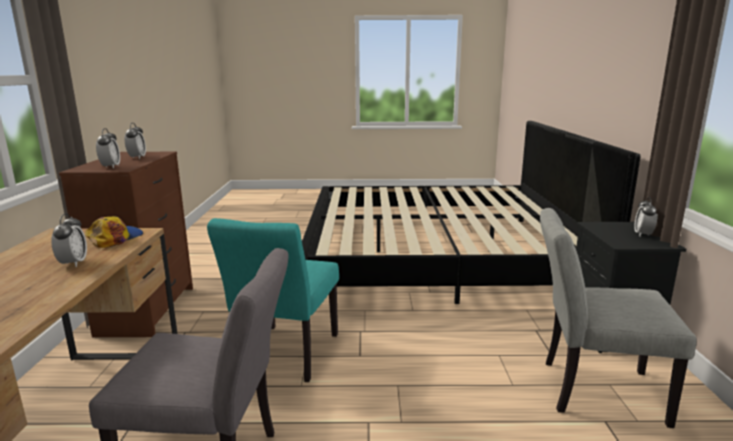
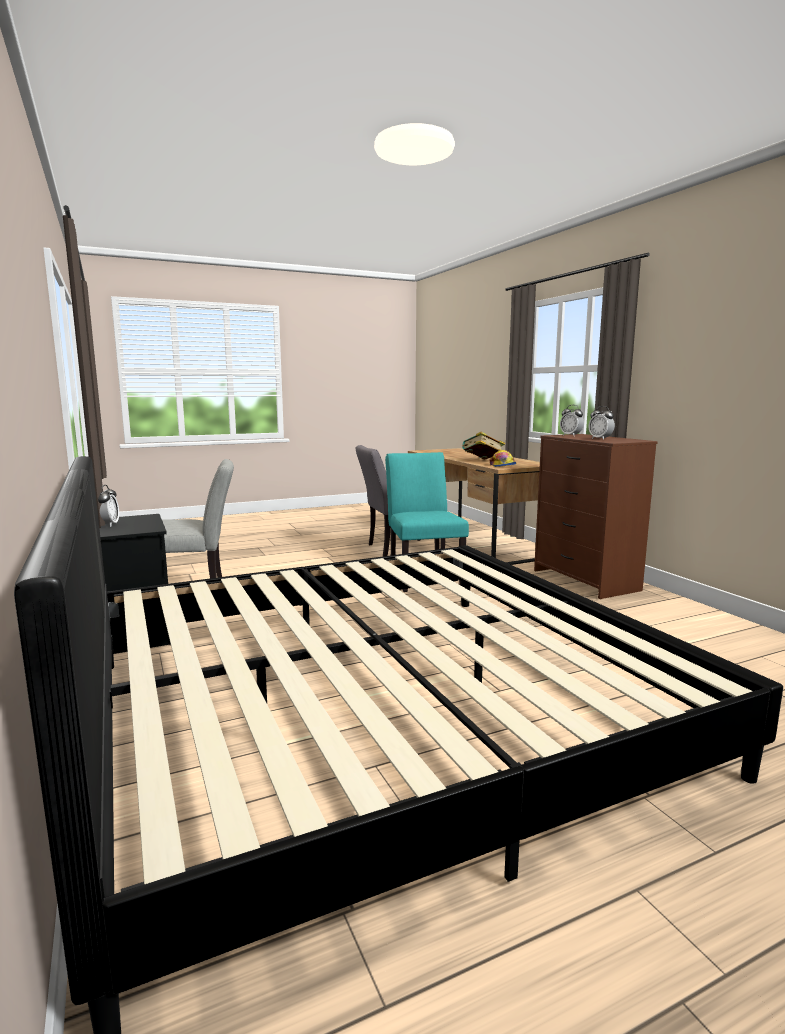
camera: 155 degrees right, 5 degrees down
alarm clock [51,213,87,267] -> book [462,432,505,460]

